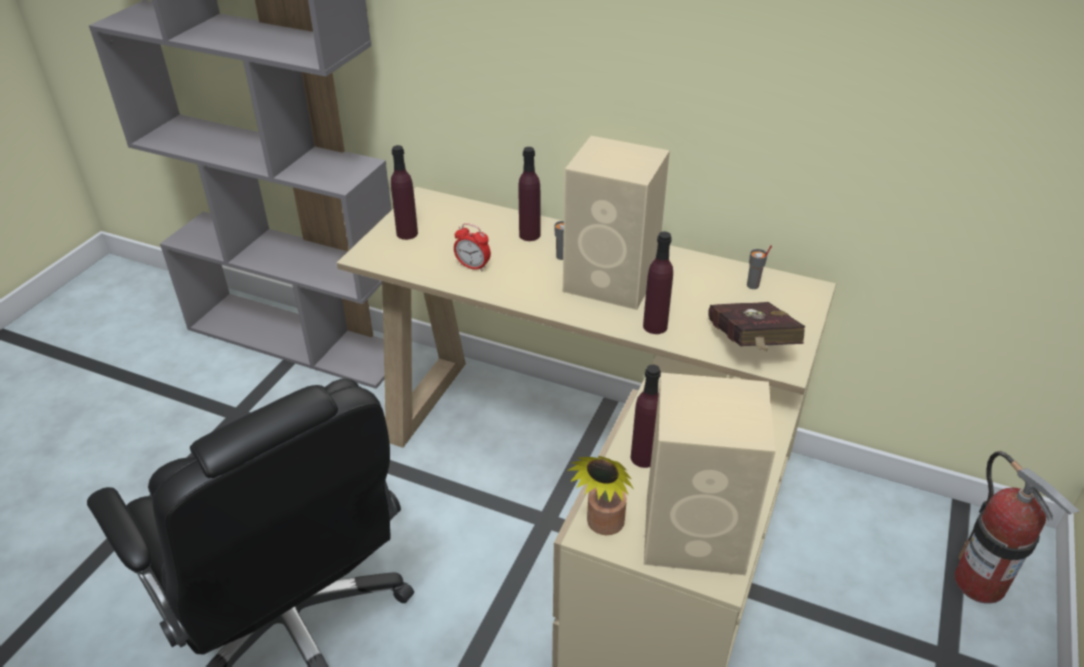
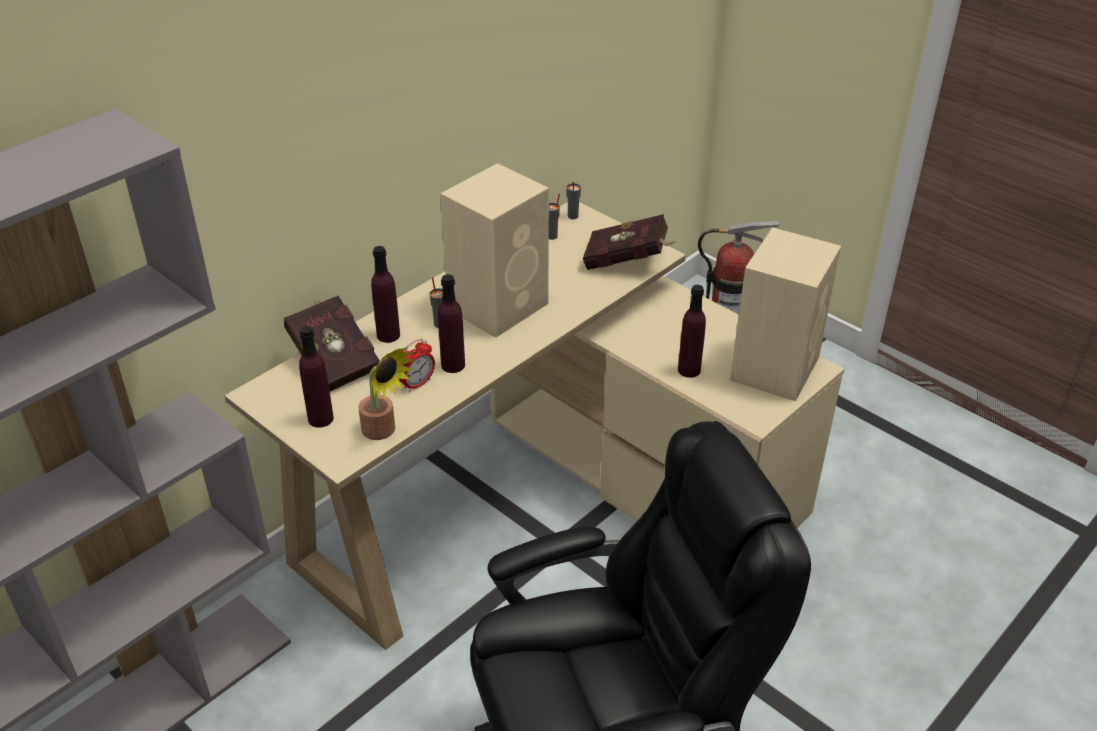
camera: 70 degrees left, 0 degrees up
potted plant [567,456,634,535] -> potted plant moved to [358,348,414,440]
purple bottle [643,232,673,334] -> purple bottle moved to [438,274,465,373]
none -> red book [284,296,380,391]
none -> grey cup [566,182,581,219]

